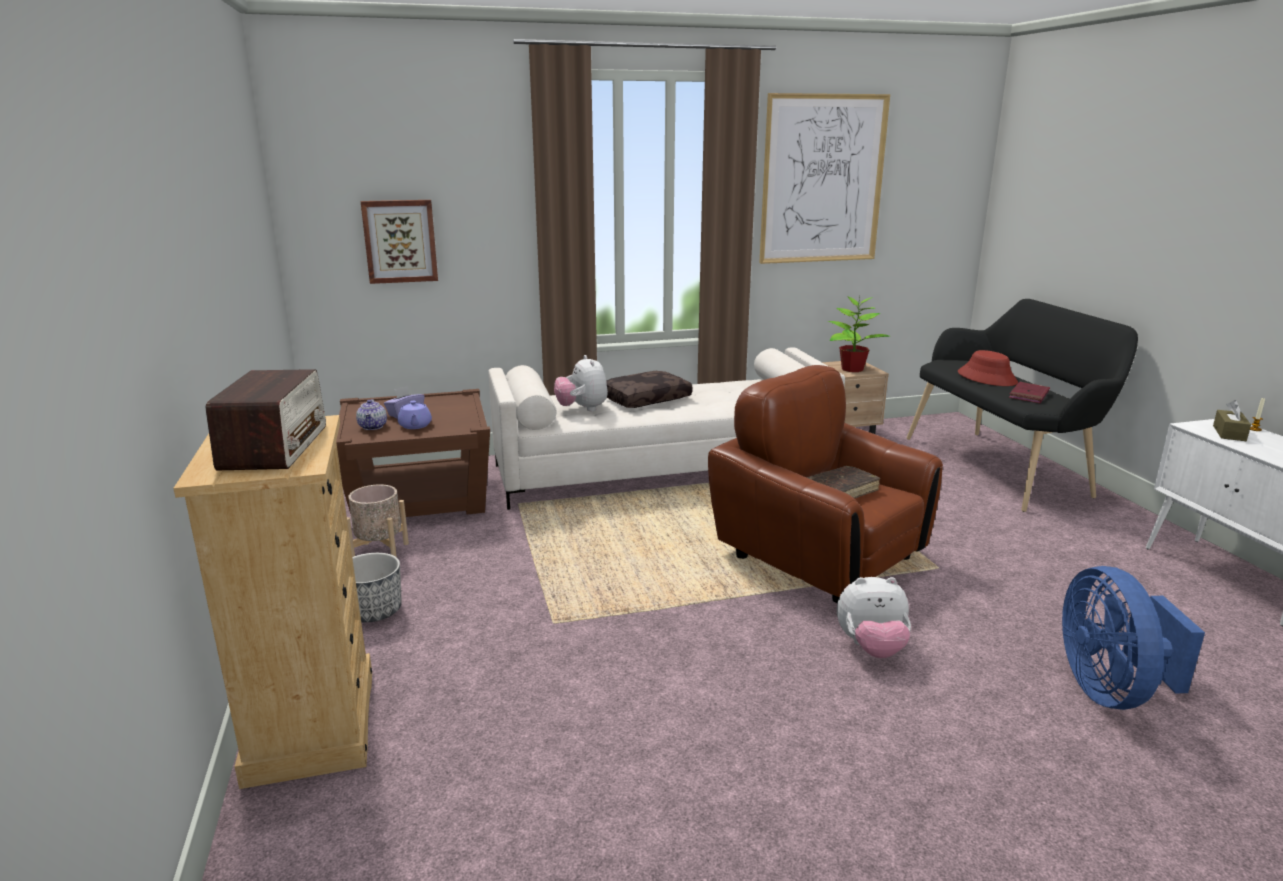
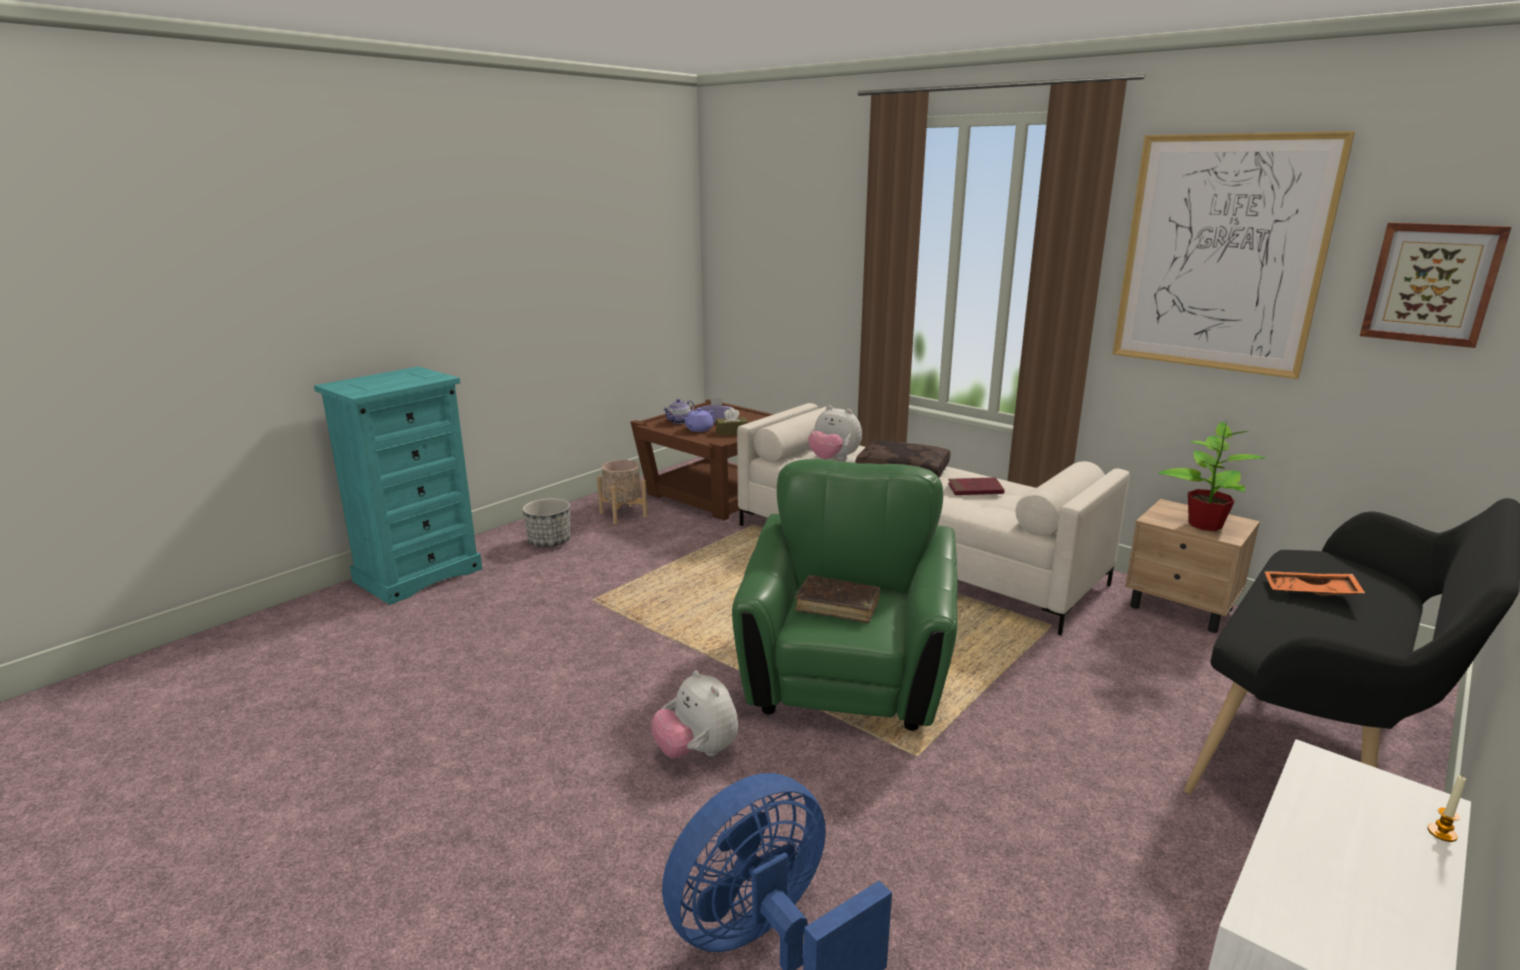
camera: 55 degrees right, 0 degrees up
beige dresser [173,415,372,789] -> turquoise dresser [314,366,482,605]
radio [206,369,326,470] -> none
picture [361,200,438,284] -> picture moved to [1360,222,1512,348]
plush toy [554,355,608,411] -> plush toy turned 90 degrees counterclockwise [808,405,862,460]
brown armchair [708,365,943,603] -> green armchair [732,459,958,731]
red hat [958,350,1018,386] -> orange tray [1264,571,1365,595]
red book [1009,382,1050,404] -> red book moved to [948,477,1005,495]
brown tissue box [1213,400,1251,441] -> brown tissue box moved to [716,408,748,436]

